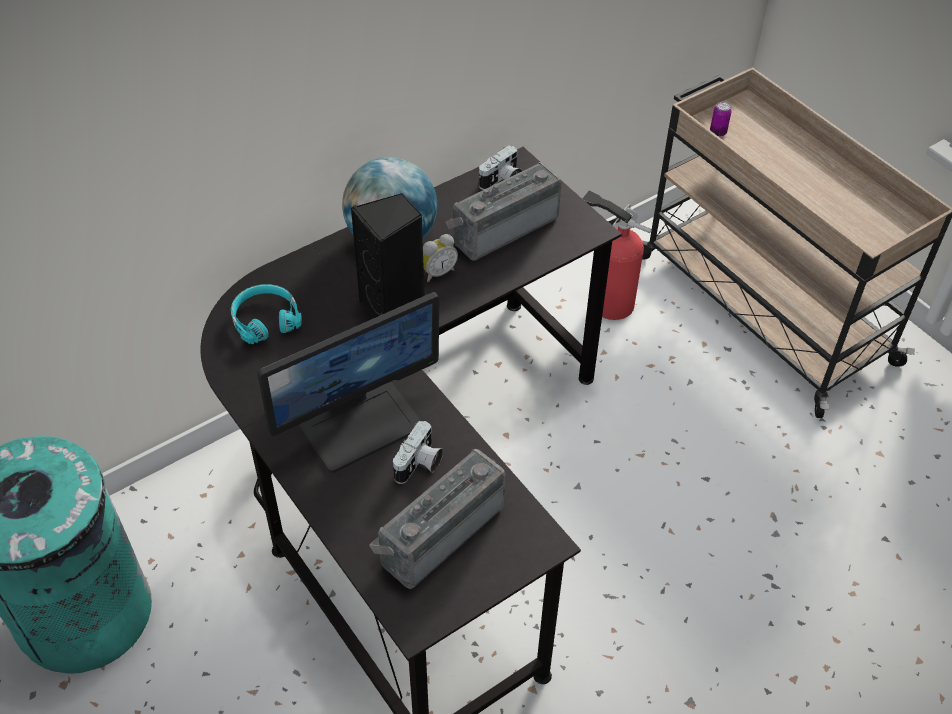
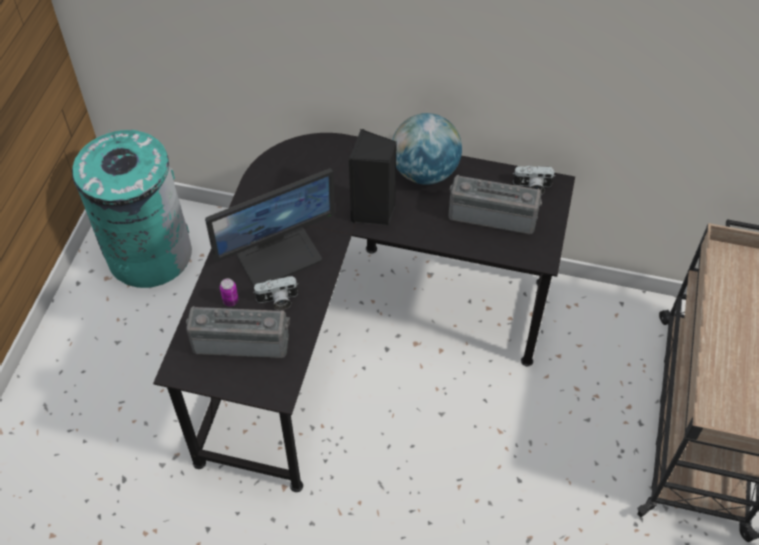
camera: 50 degrees right, 5 degrees up
turquoise headphones [231,284,302,344] -> none
monitor [257,292,440,473] -> monitor turned 45 degrees counterclockwise [205,168,335,286]
alarm clock [423,234,458,282] -> none
fire extinguisher [582,191,652,320] -> none
can [710,102,732,137] -> can moved to [220,278,239,306]

